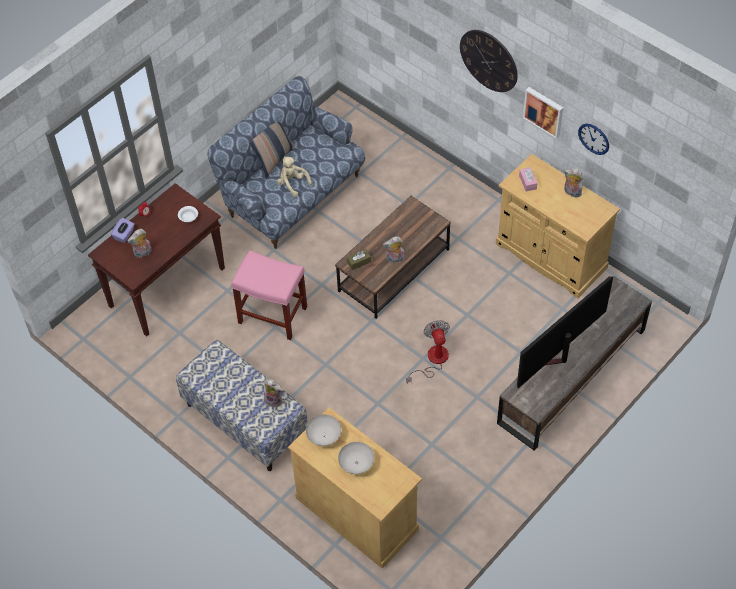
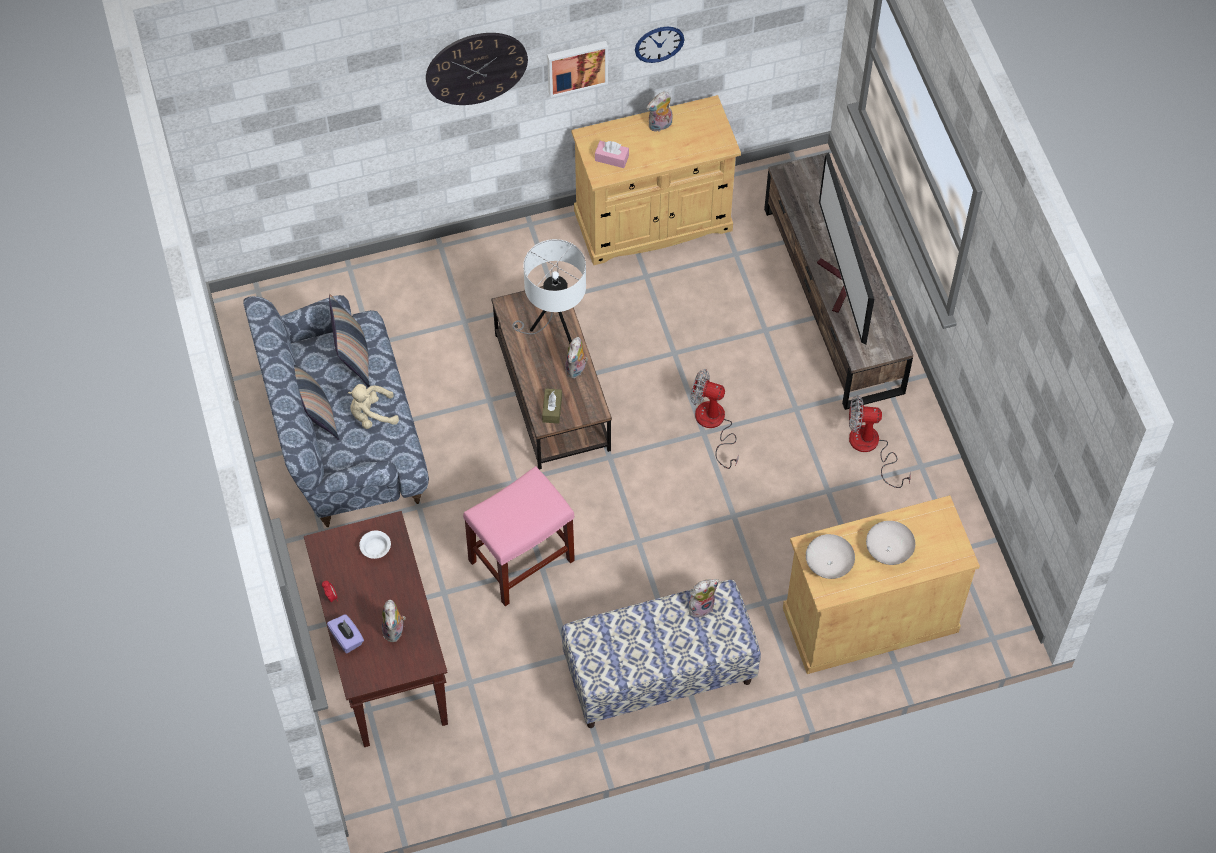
camera: 60 degrees left, 5 degrees up
none -> pillow [329,294,370,387]
none -> white table lamp [512,239,586,344]
none -> fan [849,395,911,488]

